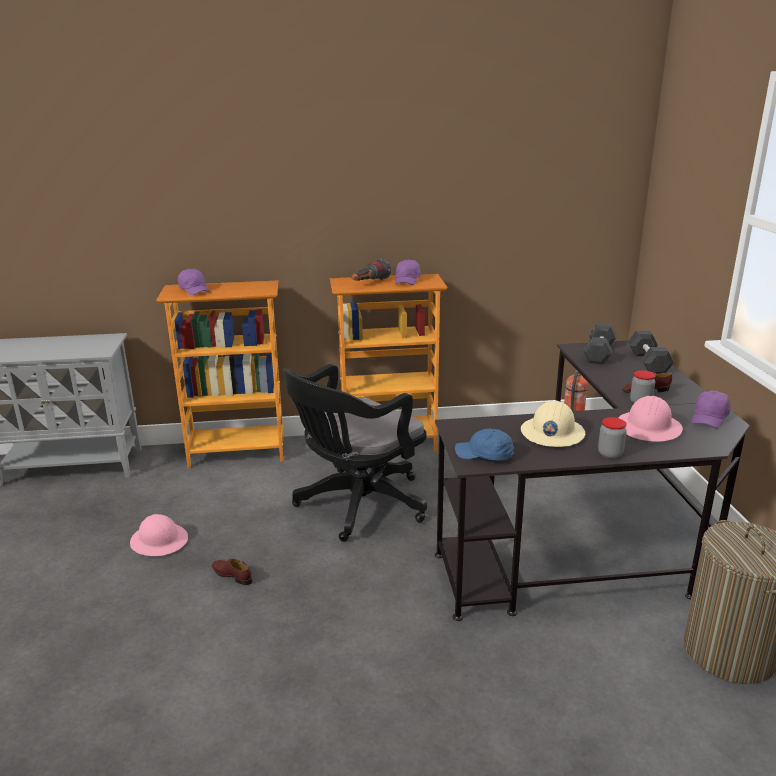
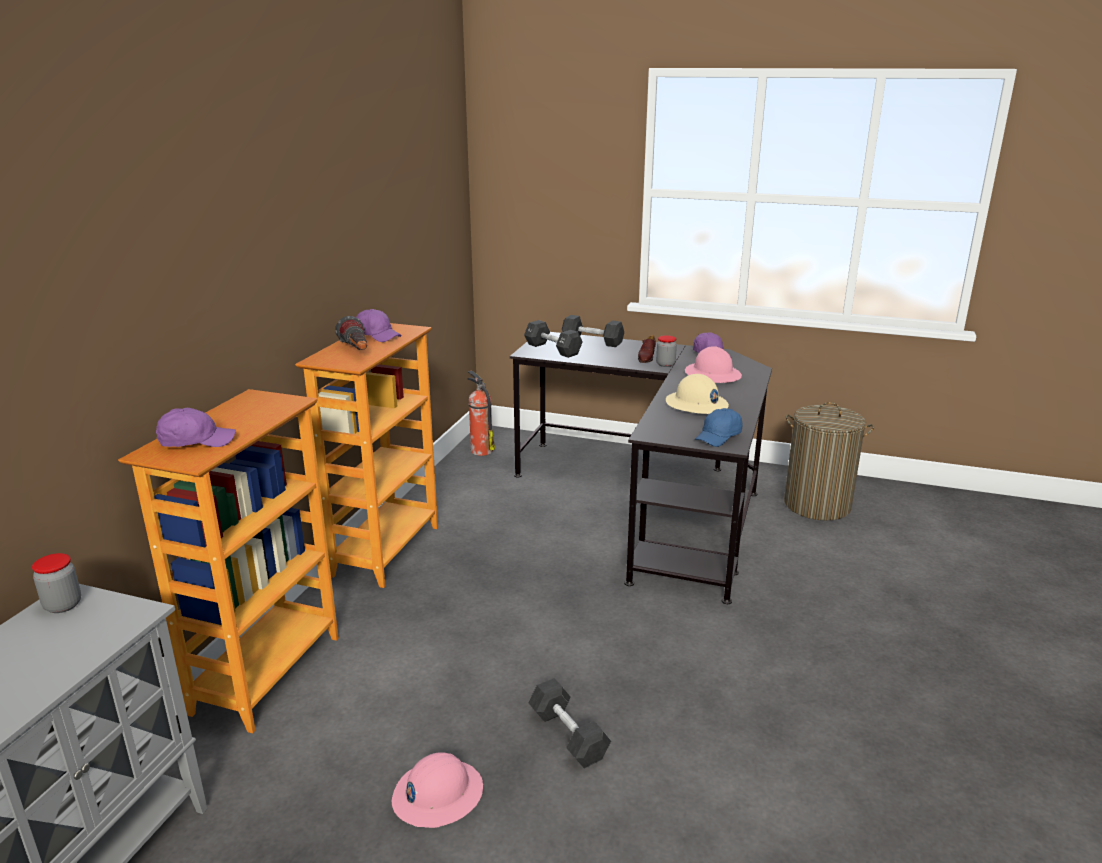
camera: 65 degrees left, 0 degrees up
brown shoe [211,558,252,585] -> black dumbbell [528,678,611,768]
black office chair [283,364,427,542] -> none
jar [598,417,627,459] -> jar moved to [32,553,81,613]

